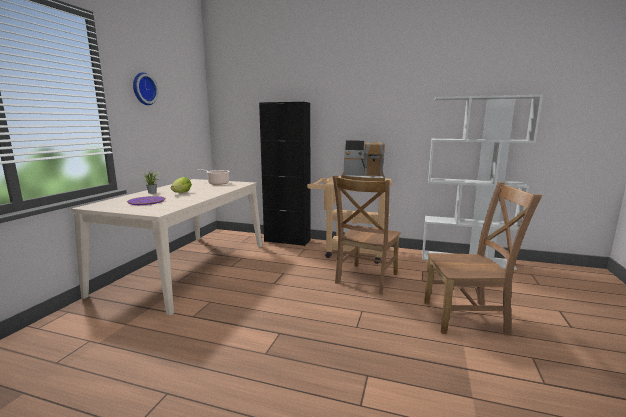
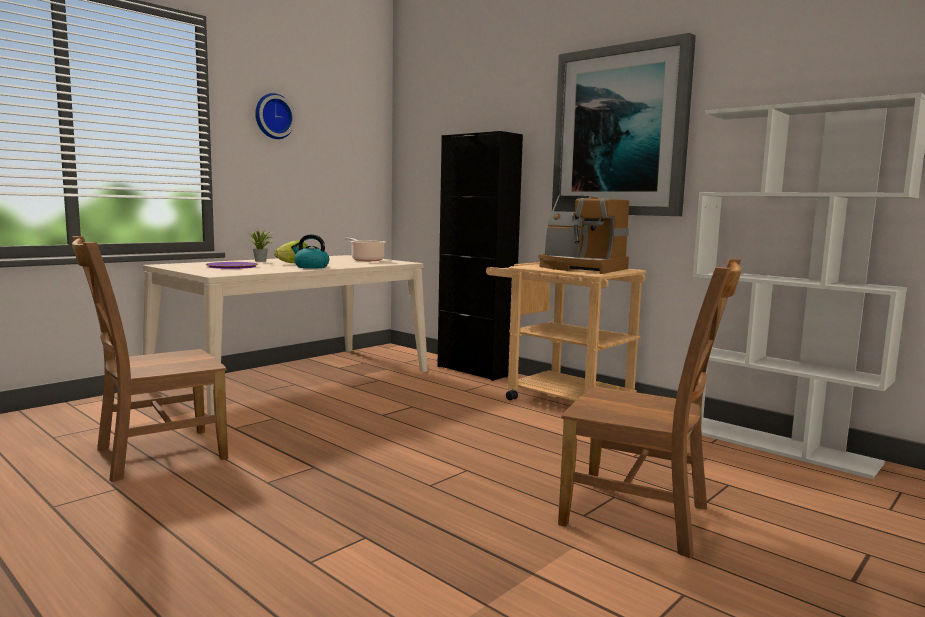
camera: 25 degrees right, 5 degrees down
brown chair [333,175,401,295] -> brown chair moved to [72,236,228,482]
none -> kettle [291,234,329,269]
none -> picture [552,33,696,216]

